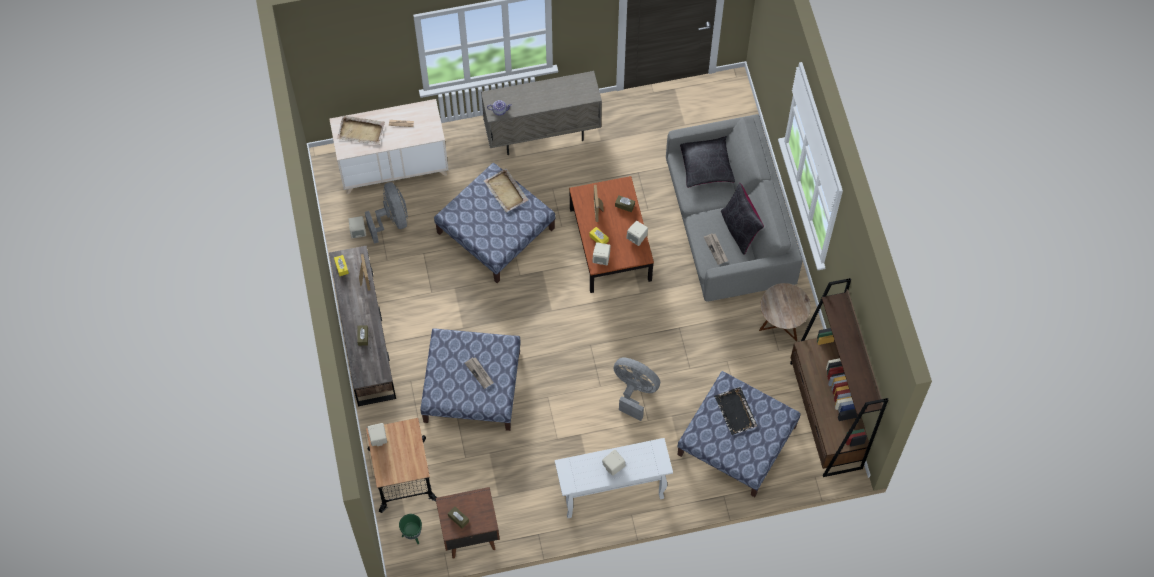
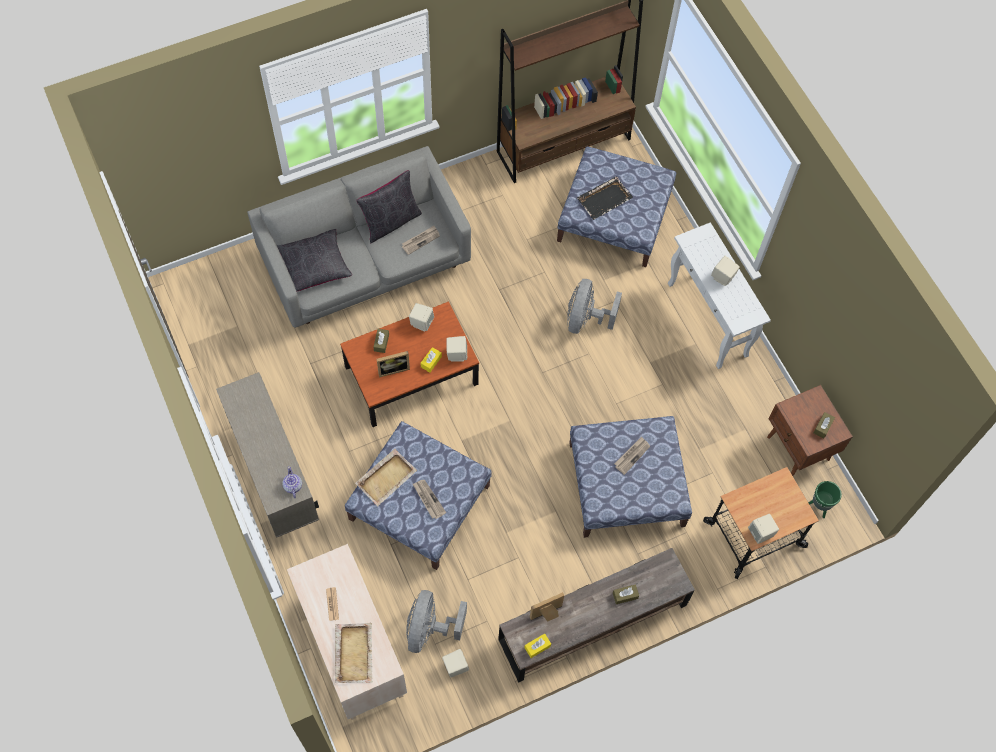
camera: 105 degrees left, 0 degrees up
grey fan [365,182,408,244] -> grey fan turned 45 degrees counterclockwise [406,590,467,653]
brown side table [759,283,811,342] -> none
none -> newspaper [413,480,446,519]

